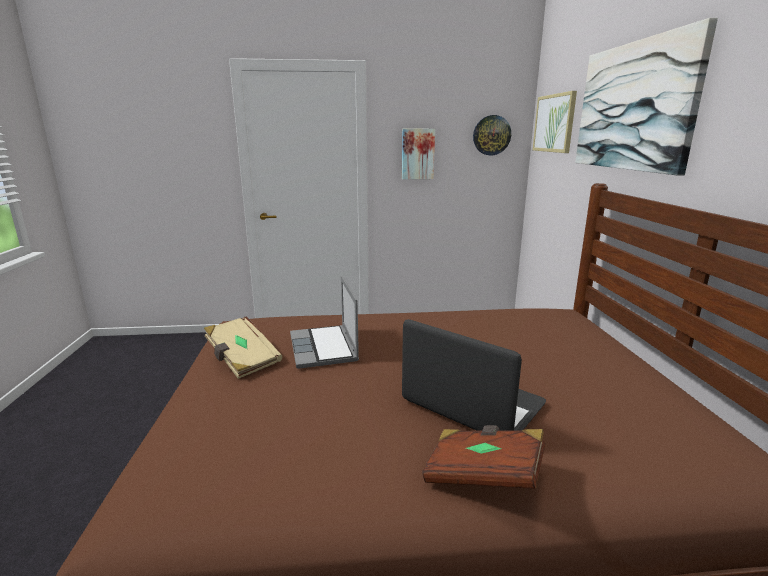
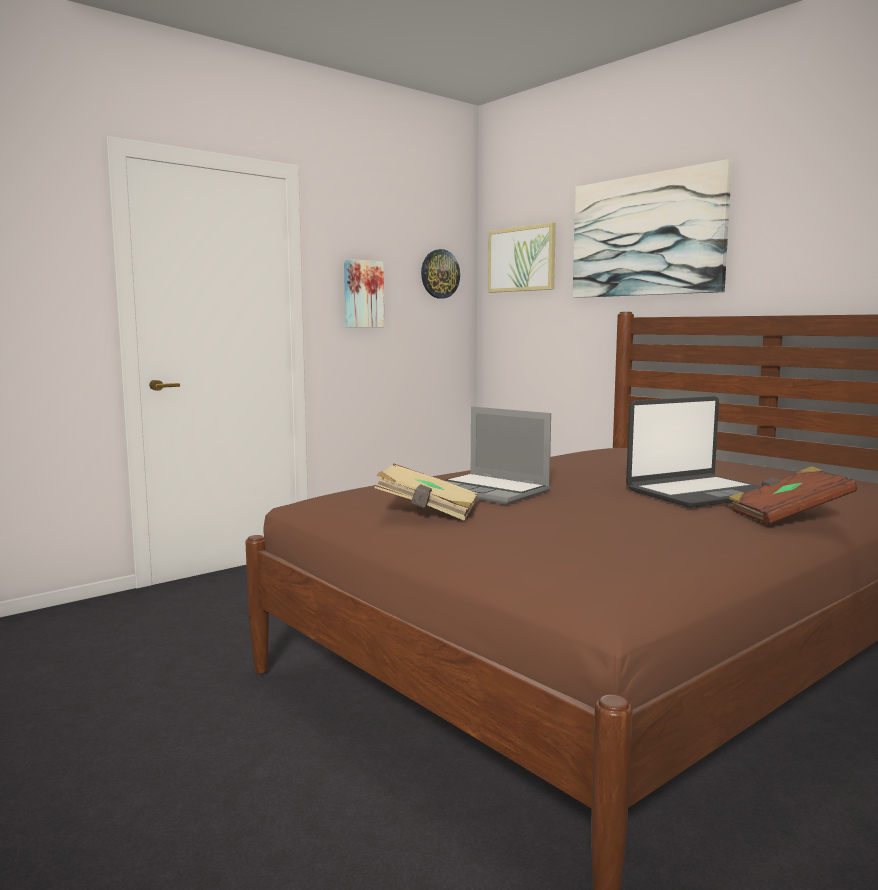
camera: 35 degrees left, 10 degrees down
laptop [402,319,546,431] -> laptop turned 150 degrees clockwise [626,396,760,508]

